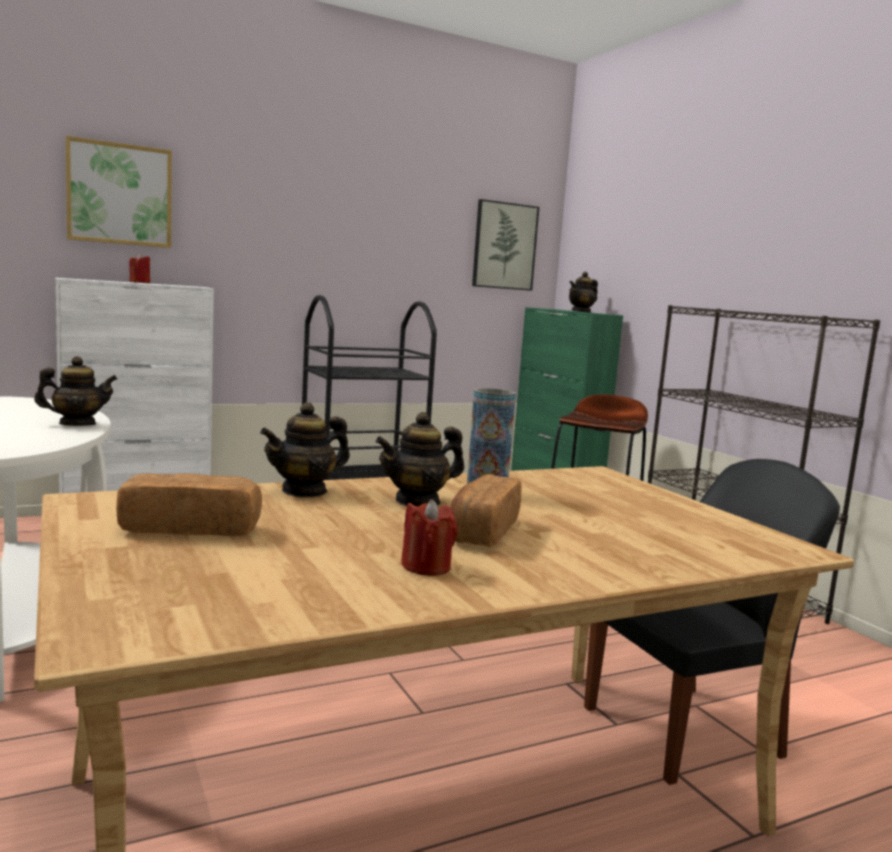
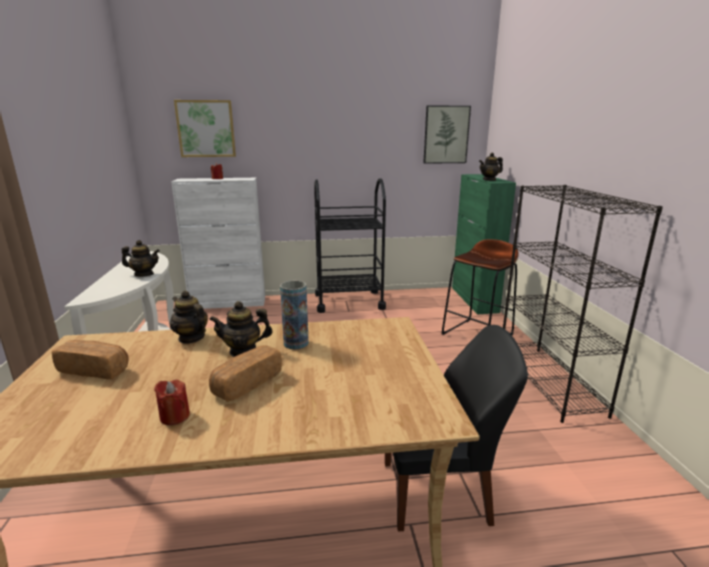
camera: 20 degrees right, 10 degrees up
teapot [260,402,350,497] -> teapot turned 60 degrees clockwise [170,291,208,344]

